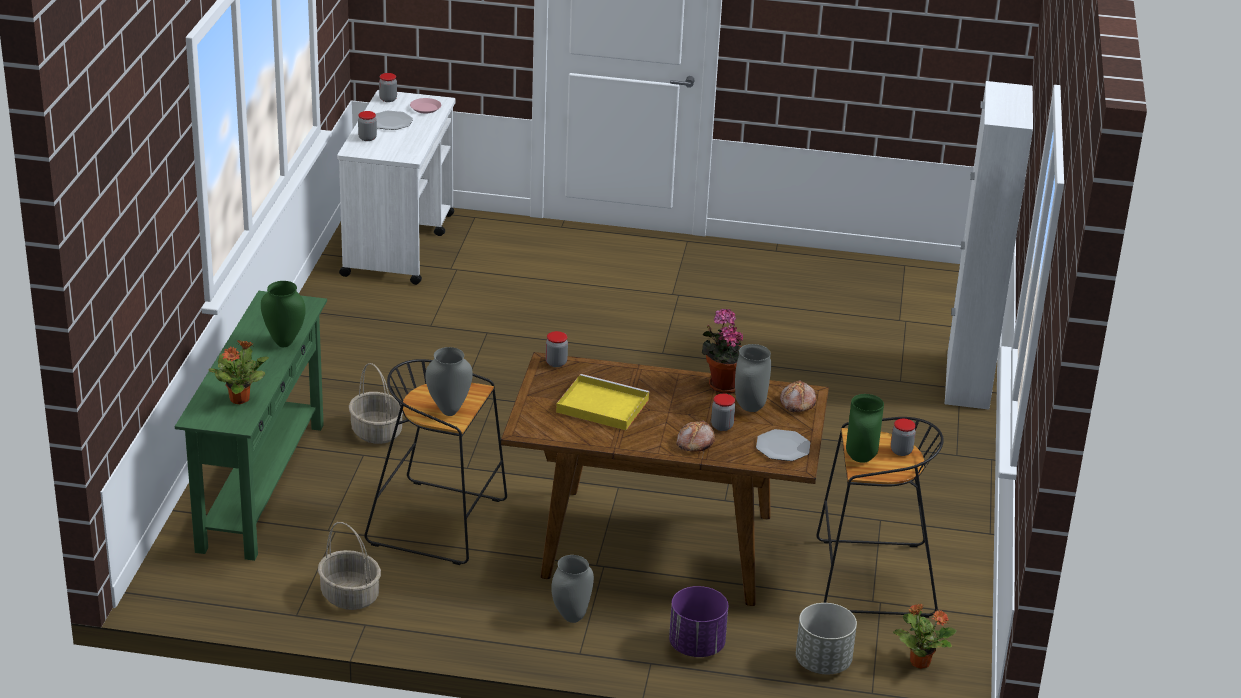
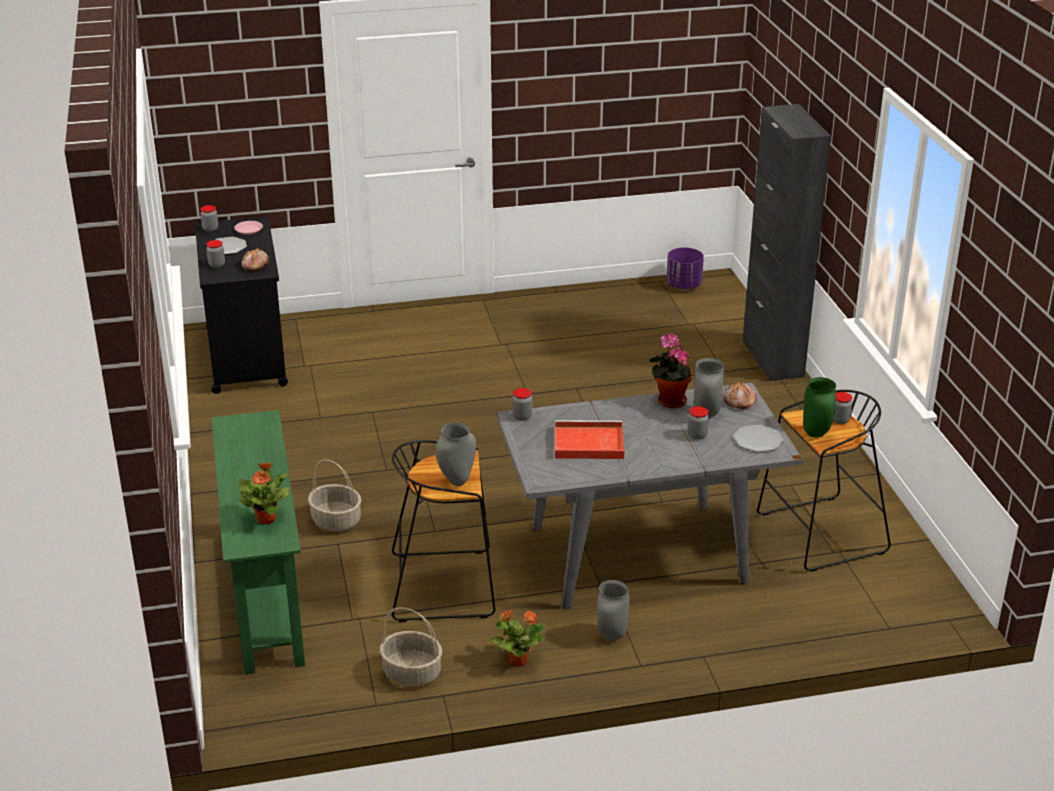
camera: 20 degrees left, 0 degrees up
green vase [261,281,306,347] -> none
white cart [337,90,456,285] -> black cart [195,217,288,394]
brown dining table [501,352,829,606] -> grey dining table [496,382,803,609]
yellow tray [556,374,650,430] -> red tray [555,420,625,459]
purple planter [669,586,728,657] -> purple planter moved to [666,247,704,289]
bread [676,420,715,452] -> bread moved to [242,248,269,271]
grey planter [796,603,857,674] -> none
potted plant [893,604,957,669] -> potted plant moved to [491,609,545,667]
white cabinet [945,81,1033,410] -> black cabinet [742,104,831,381]

